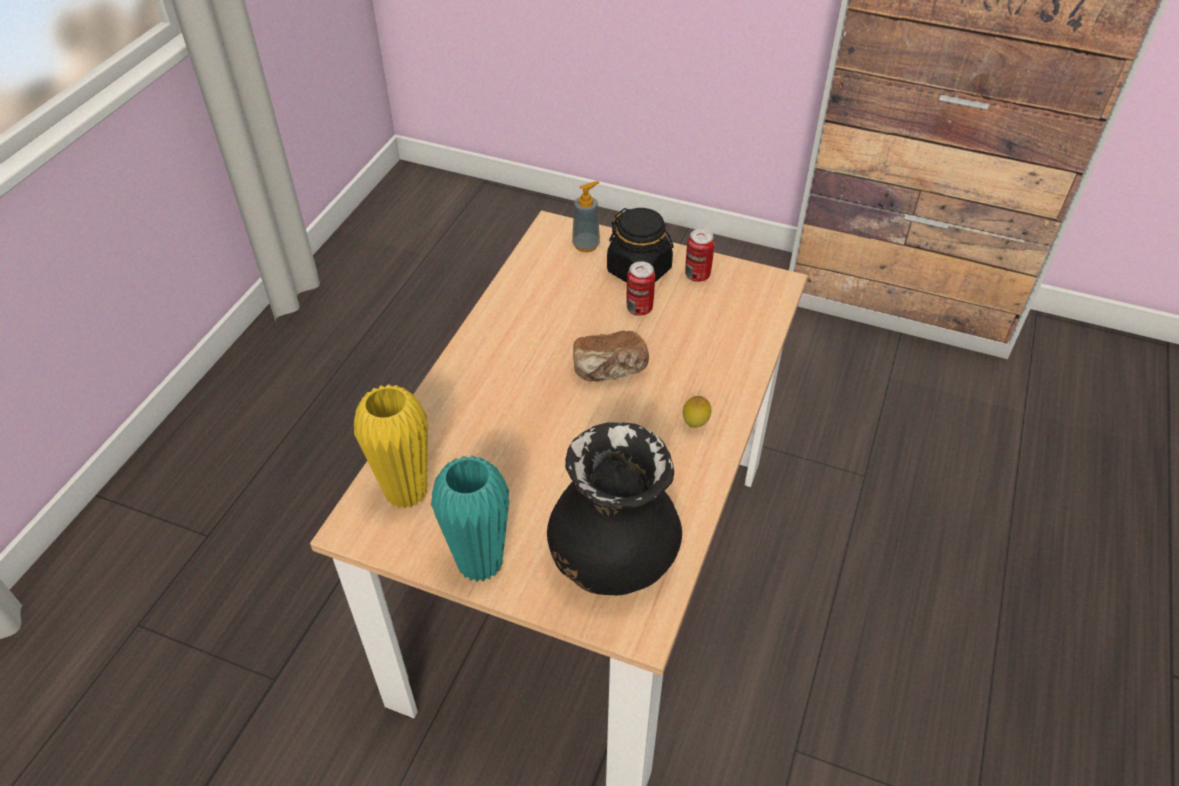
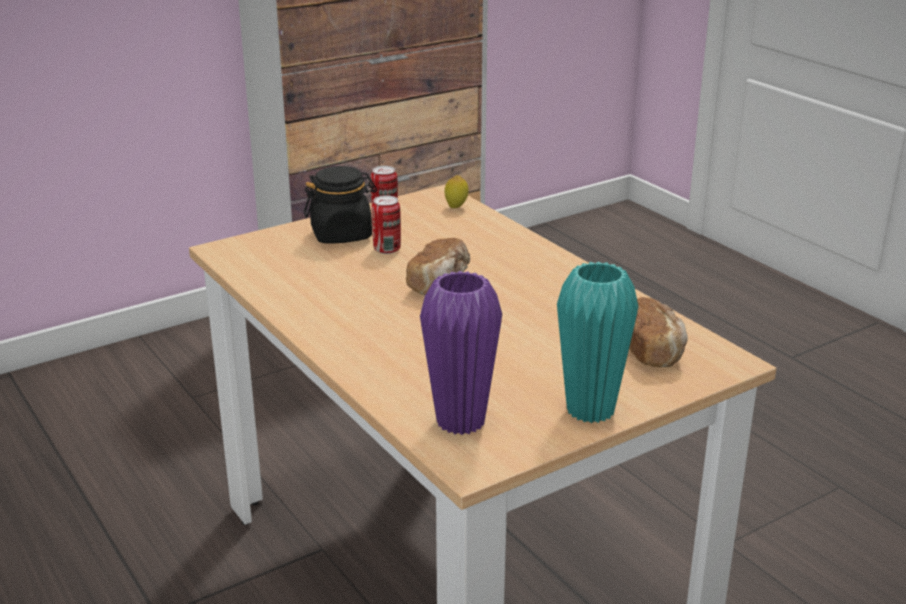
camera: 55 degrees left, 20 degrees down
yellow vase [354,384,428,509] -> purple vase [420,271,502,435]
black vase [547,422,682,595] -> bread [629,297,688,367]
soap dispenser [572,181,600,252] -> none
lemon [683,396,711,428] -> lemon moved to [445,175,469,208]

